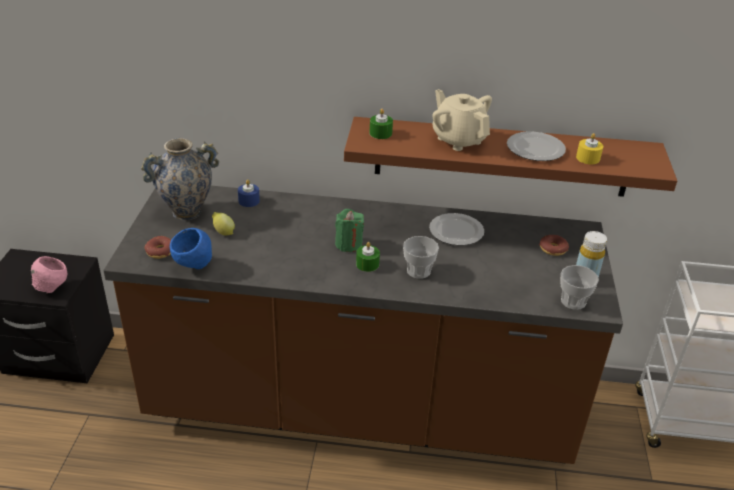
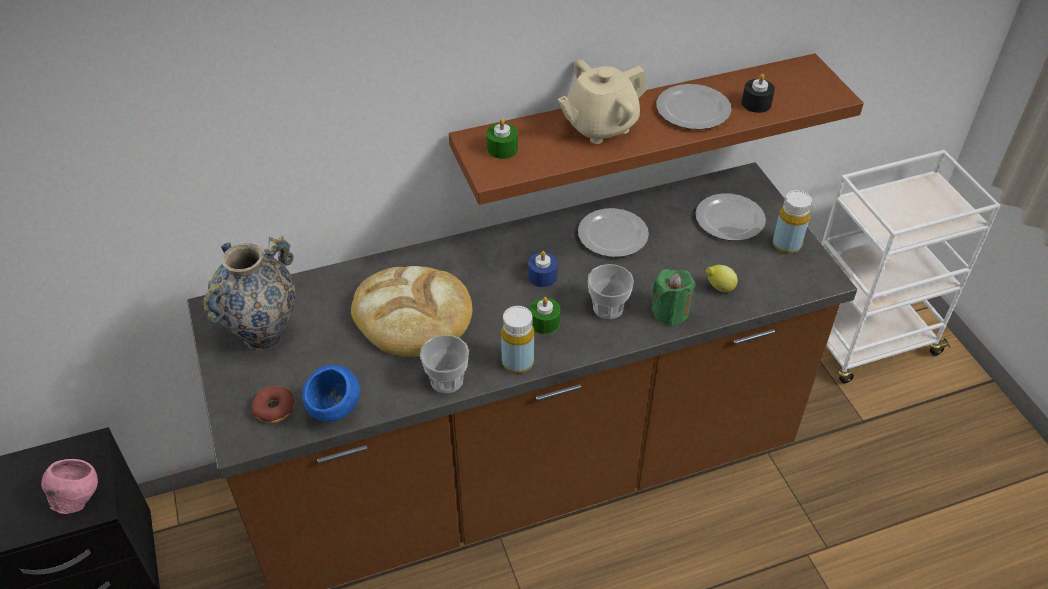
camera: 25 degrees left, 10 degrees up
lemon [212,212,235,236] -> lemon moved to [706,265,738,292]
blue candle [238,180,260,207] -> blue candle moved to [528,251,558,287]
green candle [335,209,364,252] -> green candle moved to [650,269,695,326]
beige teapot [432,89,492,151] -> beige teapot turned 60 degrees counterclockwise [558,59,648,144]
donut [539,235,569,256] -> plate [695,193,766,241]
cup [560,265,599,310] -> cup moved to [420,335,469,393]
yellow candle [576,133,603,164] -> black candle [742,74,775,113]
none -> bread [351,266,472,357]
none -> yellow bottle [501,306,534,373]

